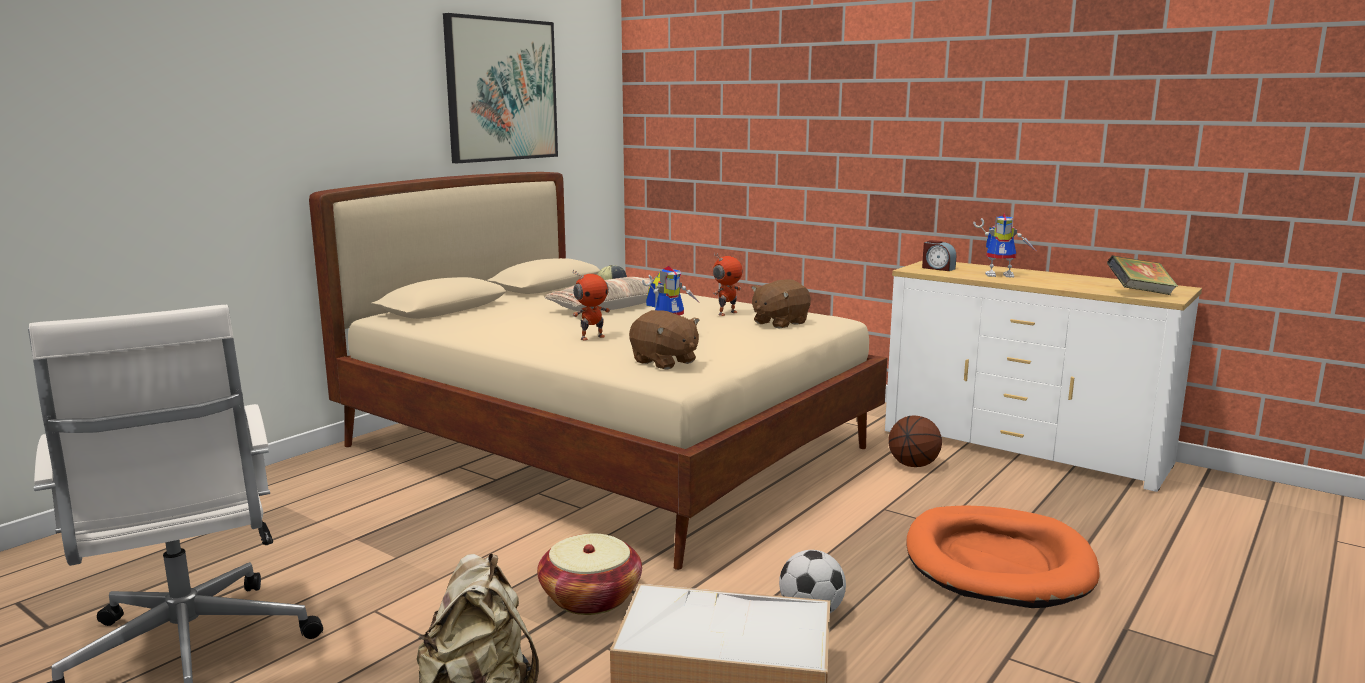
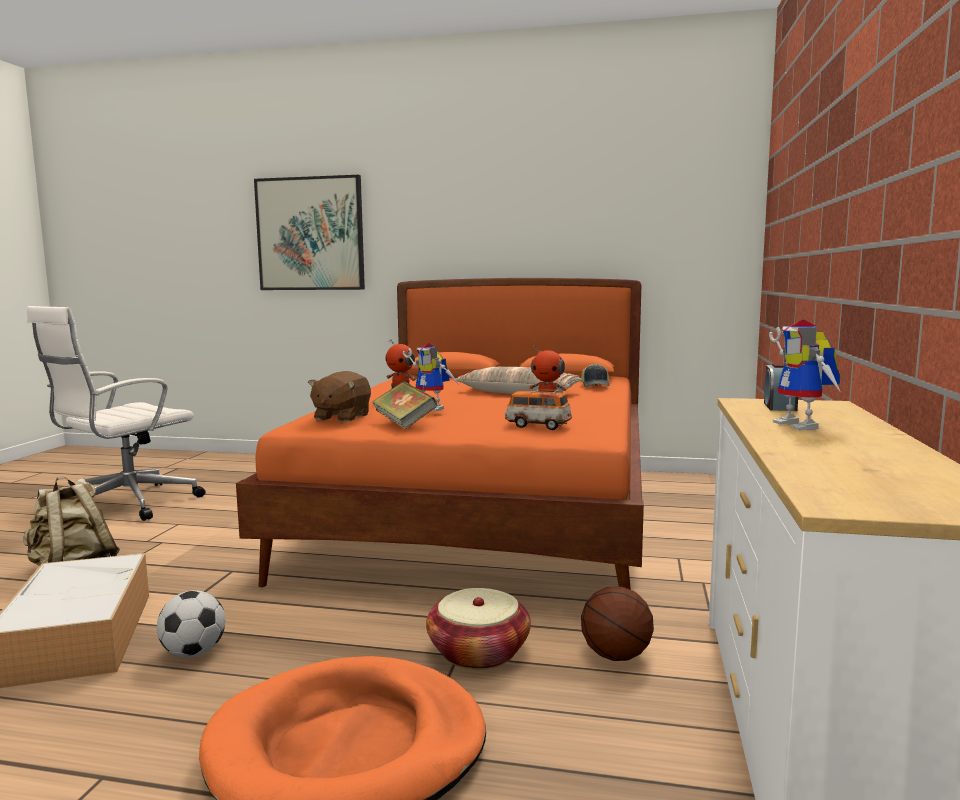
camera: 65 degrees right, 5 degrees down
beige bed [309,172,887,570] -> orange bed [236,278,644,590]
picture [443,13,558,163] -> picture moved to [254,175,365,290]
basket [537,533,642,615] -> basket moved to [426,588,531,670]
brown plush toy [751,279,811,329] -> toy car [505,389,572,430]
book [1107,255,1178,295] -> book moved to [371,381,437,430]

